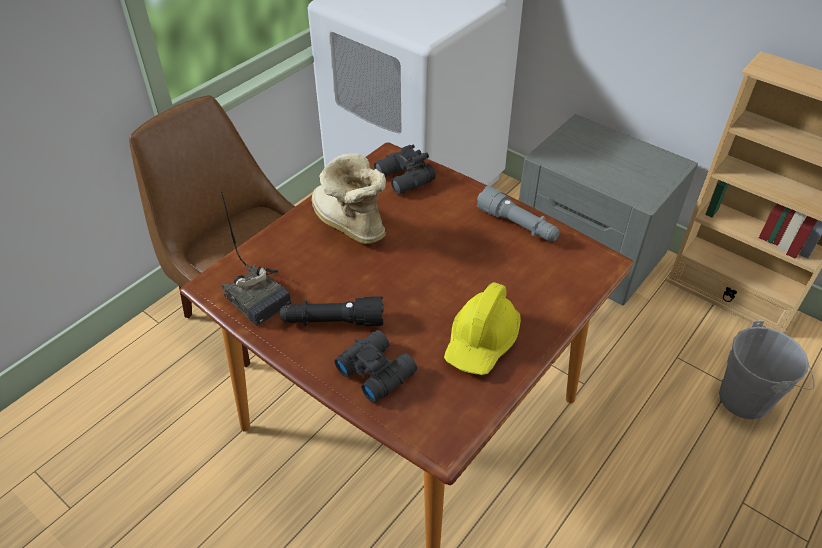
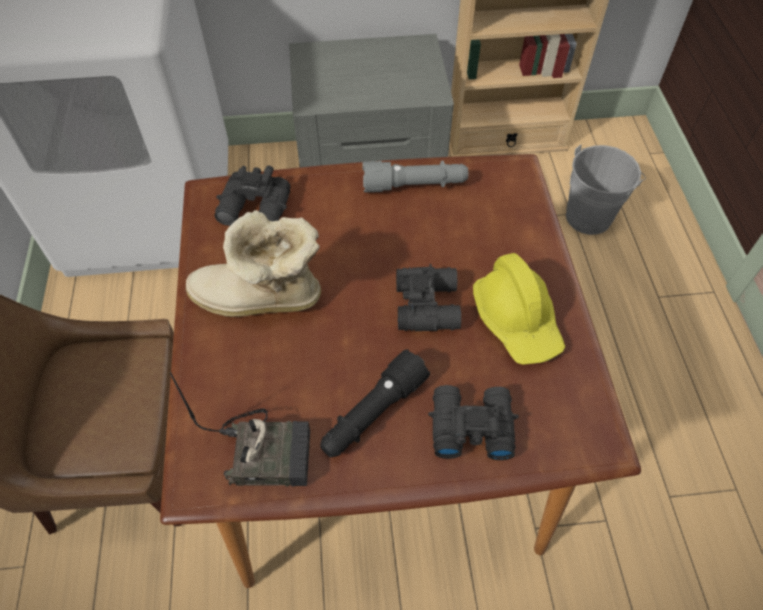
camera: 45 degrees left, 10 degrees up
none -> black binoculars [396,264,461,331]

